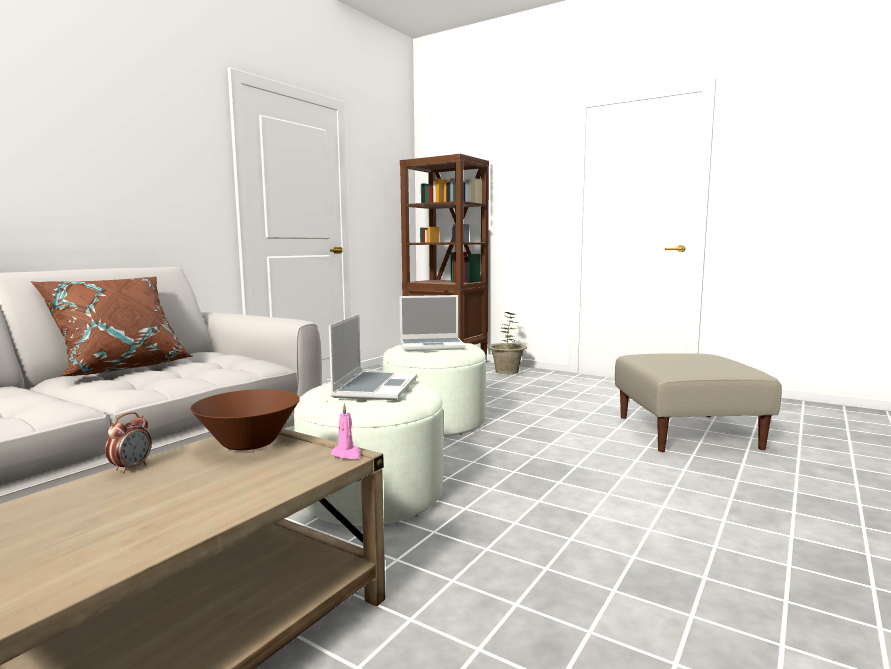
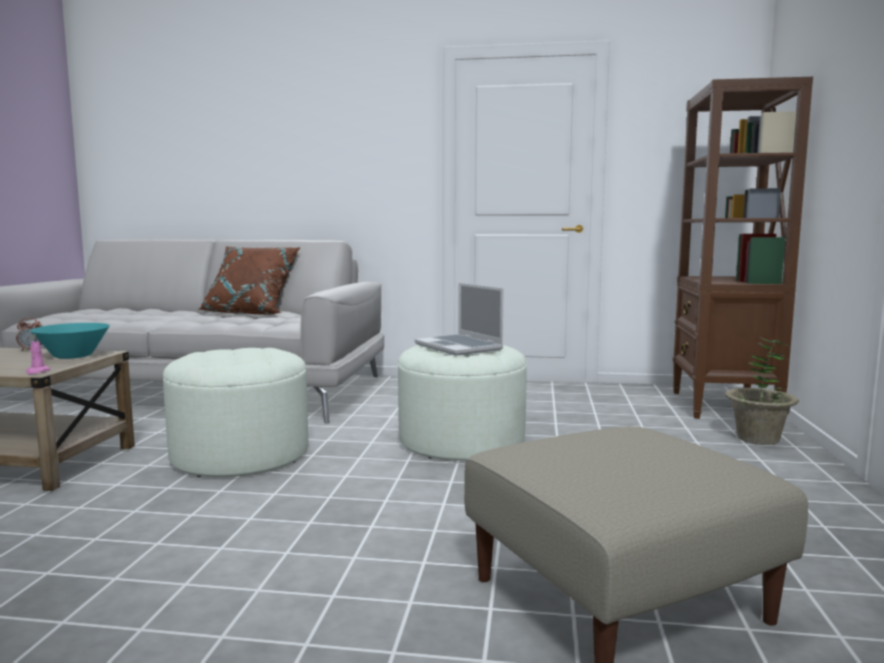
camera: 65 degrees right, 0 degrees up
brown bowl [190,389,300,450] -> turquoise bowl [30,323,110,359]
laptop [329,314,417,400] -> none

